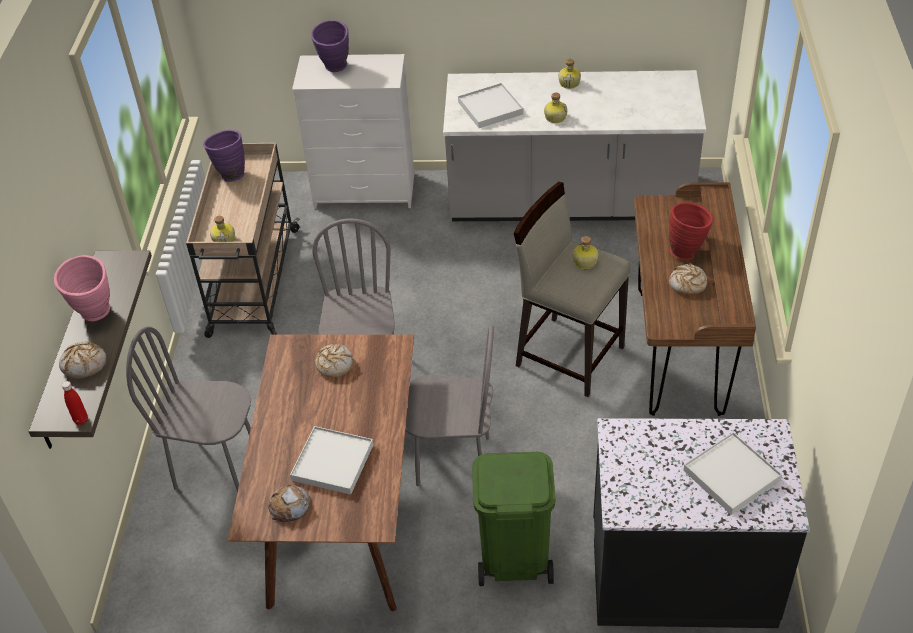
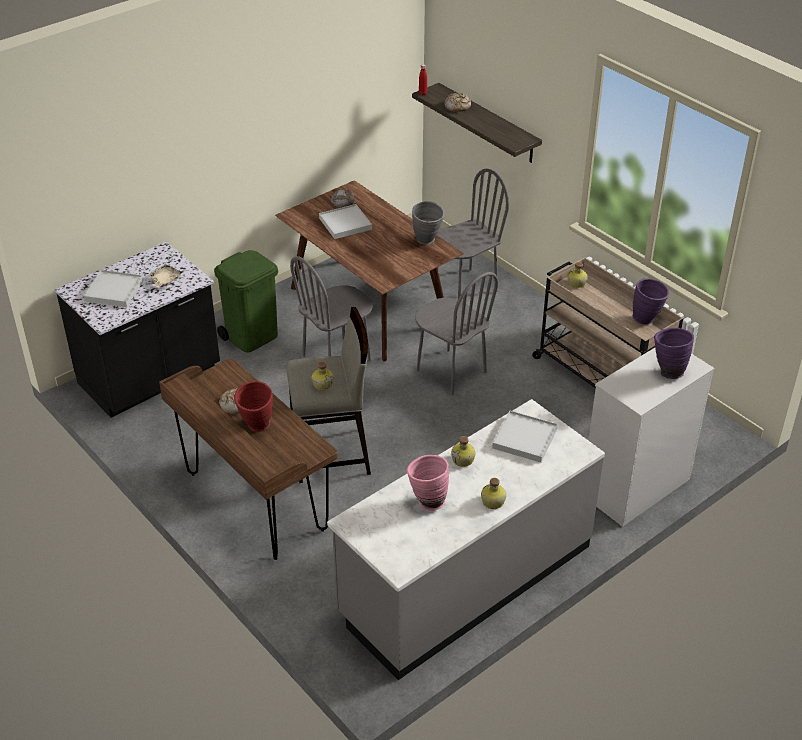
camera: 135 degrees right, 5 degrees down
pink vase [54,255,110,321] -> pink vase moved to [406,455,449,511]
bread [315,344,353,377] -> none
none -> beige tray [147,264,183,288]
none -> grey vase [412,201,444,245]

